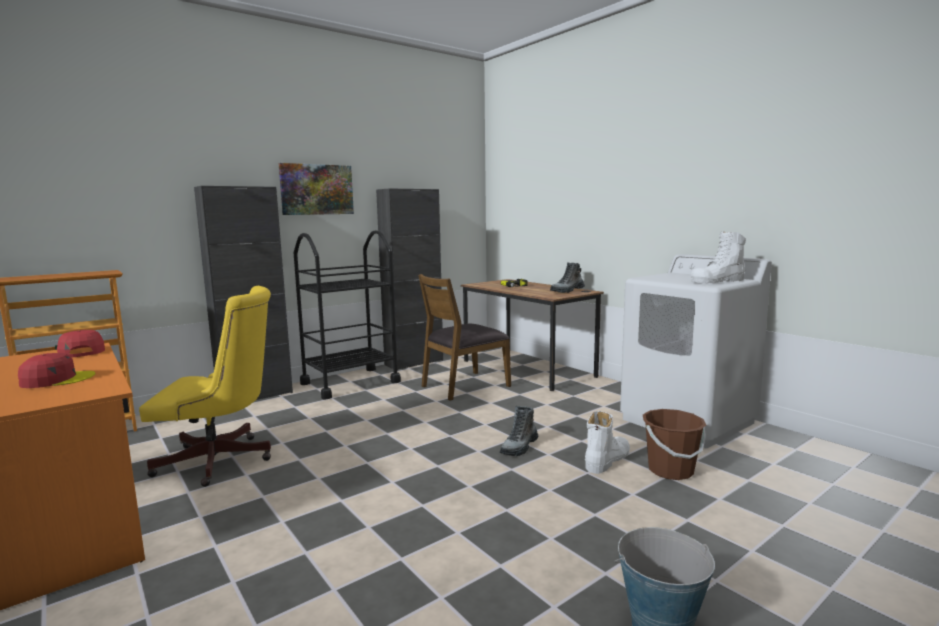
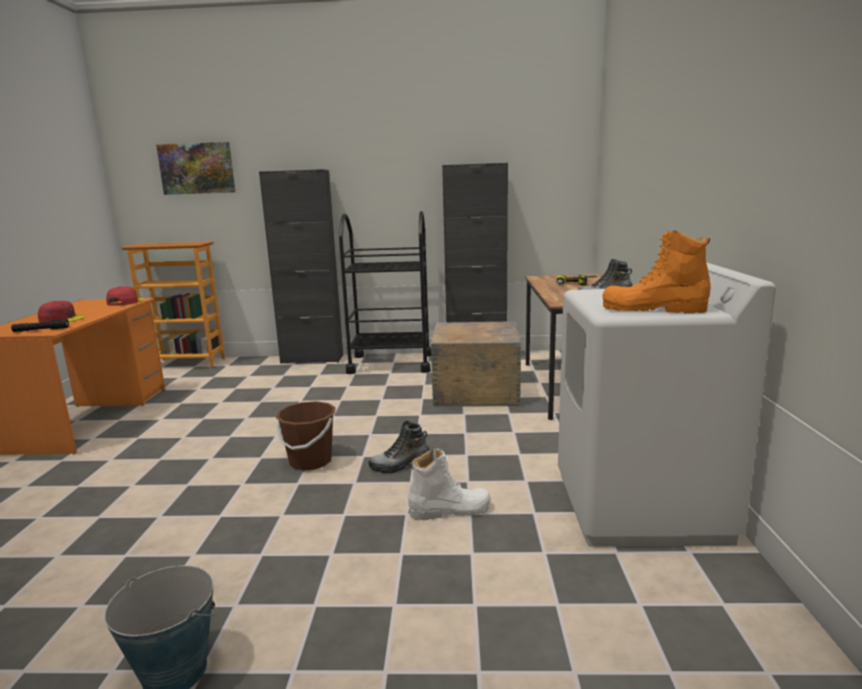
camera: 40 degrees right, 5 degrees up
yellow office chair [139,286,271,487] -> none
picture [278,163,354,215] -> picture moved to [156,142,235,195]
brown chair [418,274,511,401] -> crate [431,321,521,407]
brown bucket [643,409,706,480] -> brown bucket moved to [275,401,336,470]
white boot [691,232,746,283] -> orange boot [602,231,711,313]
none -> black flashlight [11,319,69,332]

